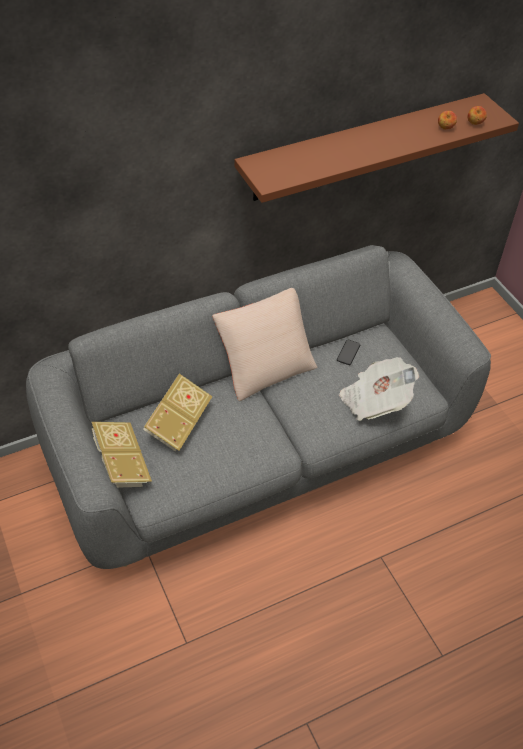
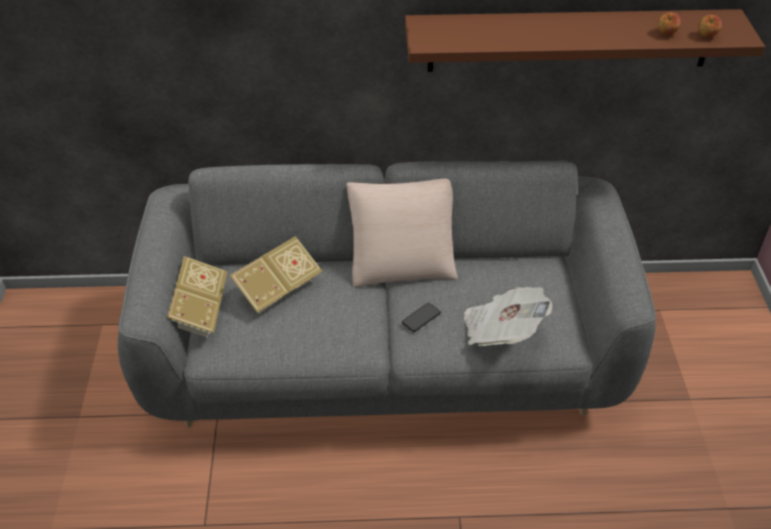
camera: 25 degrees right, 5 degrees down
phone [337,340,360,365] -> phone moved to [402,303,441,332]

